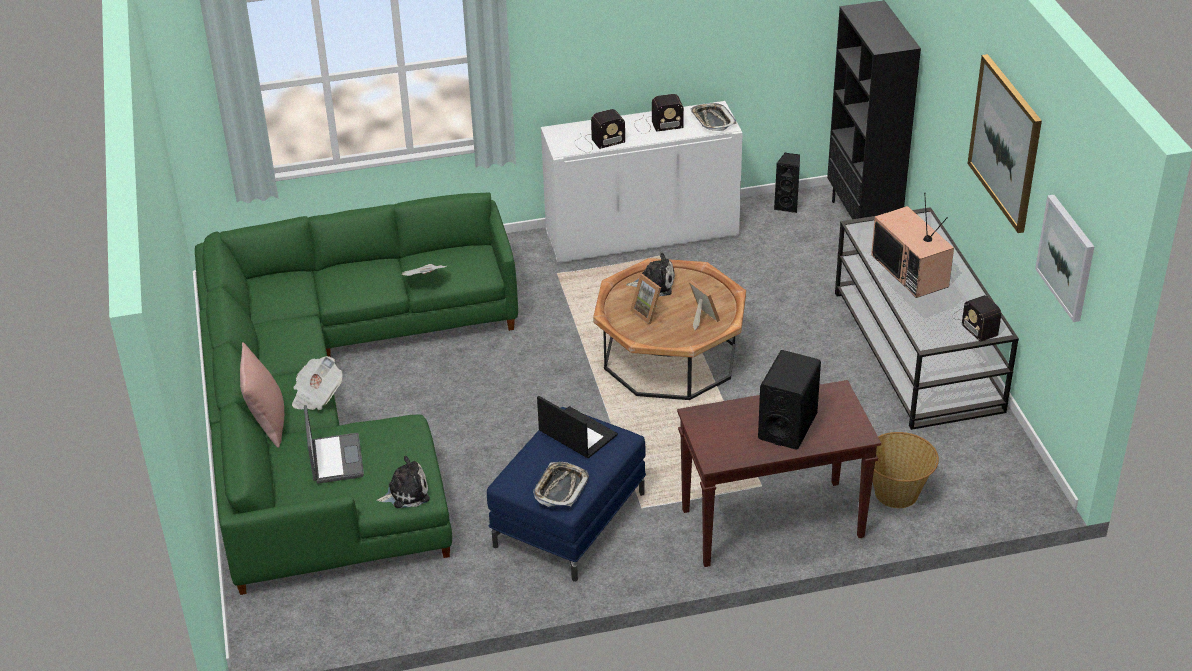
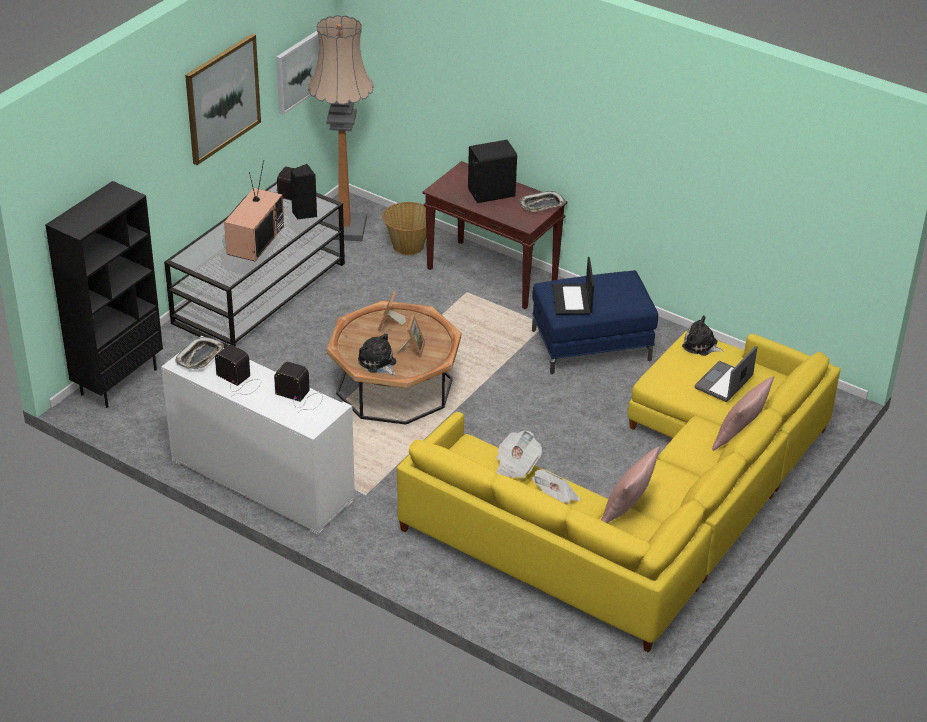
camera: 135 degrees left, 0 degrees up
green sofa [195,192,518,595] -> yellow sofa [397,331,841,653]
newspaper [292,356,343,410] -> newspaper moved to [532,469,581,504]
tray [533,462,589,507] -> tray moved to [519,191,566,212]
black speaker [774,153,800,213] -> black speaker moved to [290,164,317,220]
none -> floor lamp [308,15,374,241]
none -> pink pillow [601,447,660,523]

